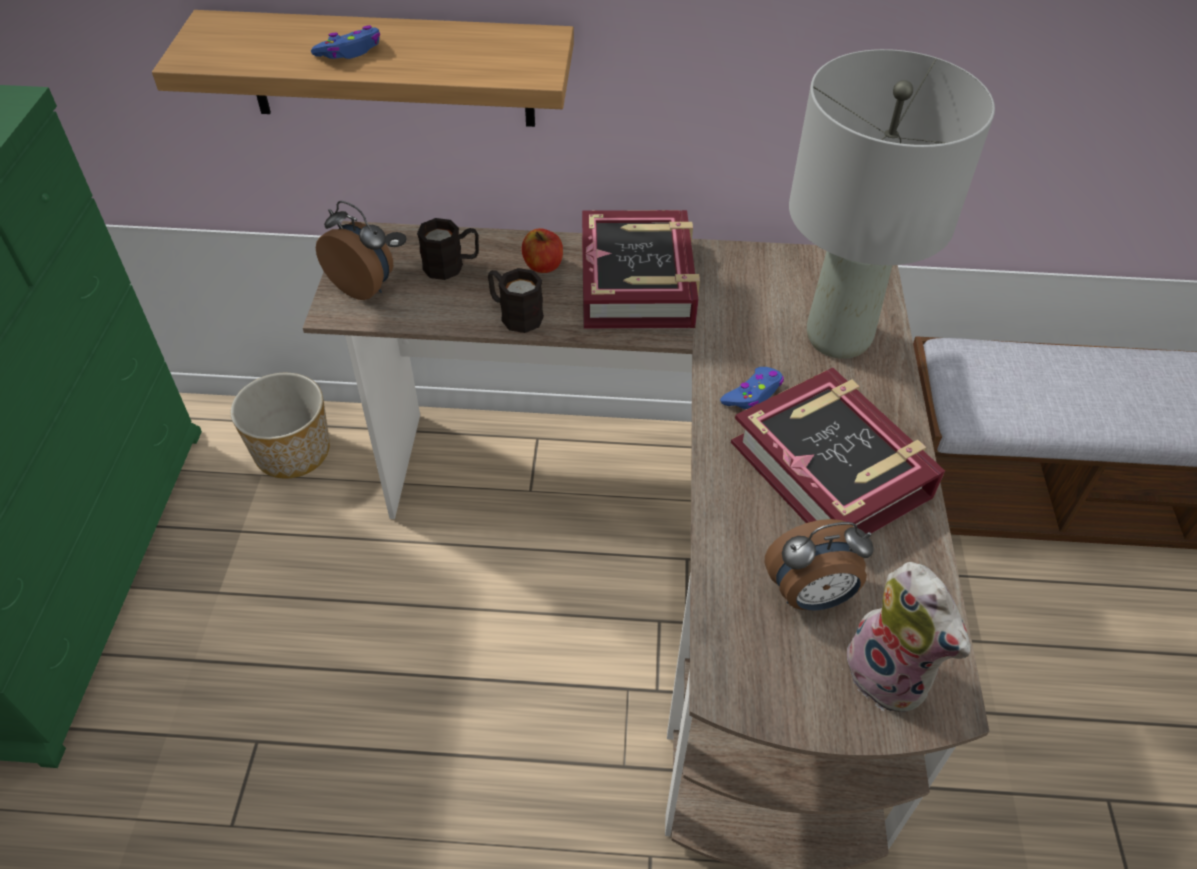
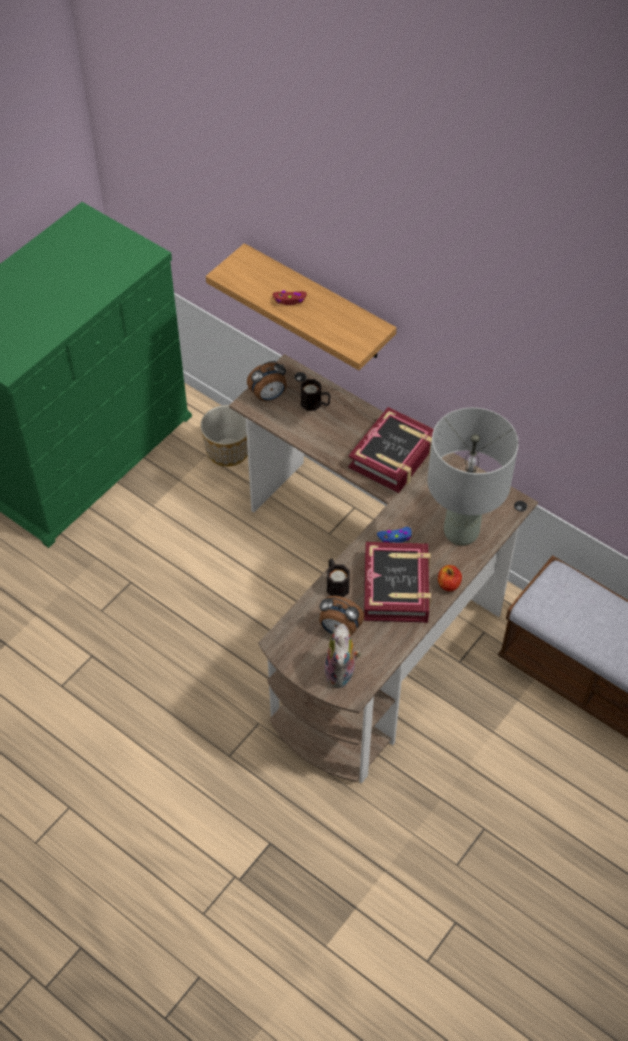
camera: 35 degrees right, 5 degrees up
blue game controller [311,25,380,59] -> red game controller [273,291,307,305]
alarm clock [316,201,393,300] -> alarm clock turned 90 degrees clockwise [247,361,287,401]
black mug [488,268,544,333] -> black mug moved to [327,558,350,597]
apple [522,228,563,273] -> apple moved to [438,565,462,591]

